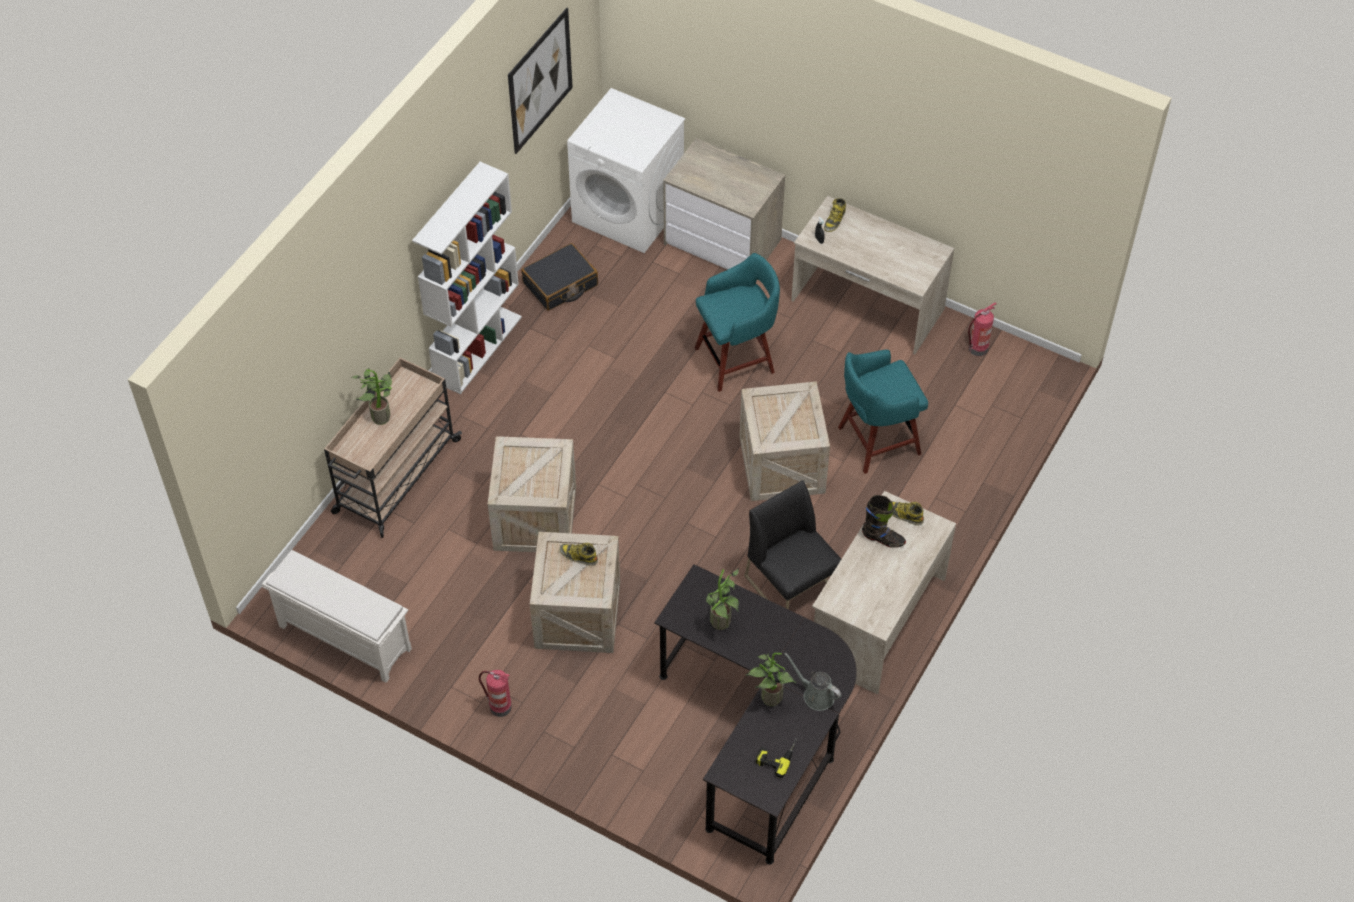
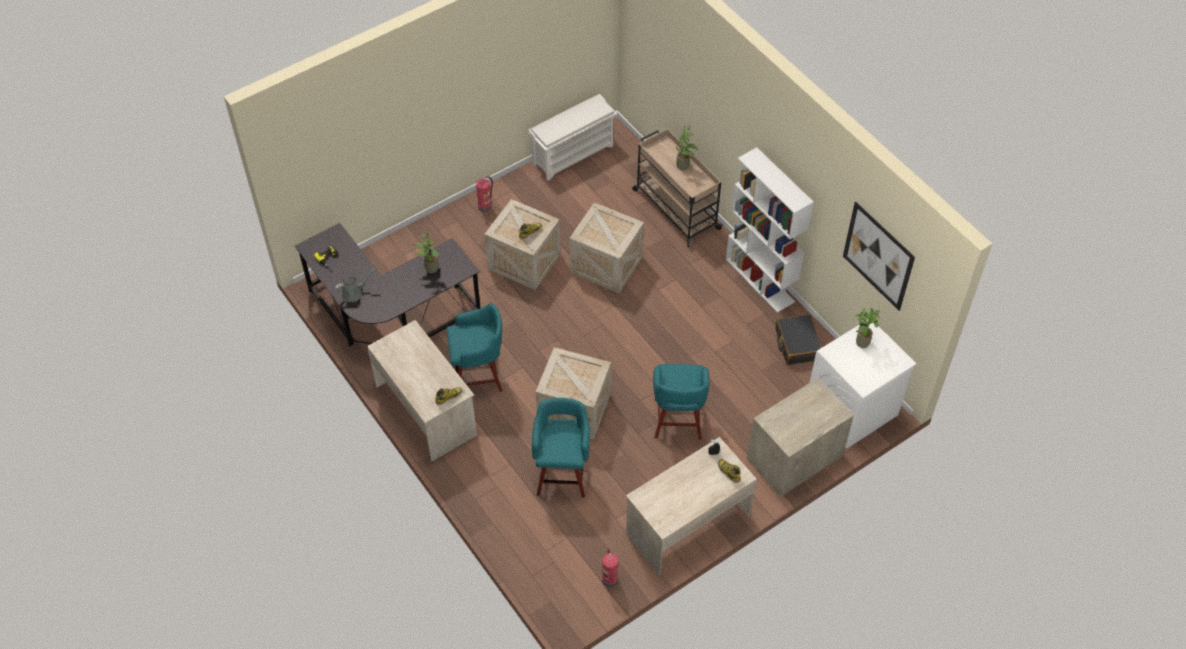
camera: 115 degrees right, 0 degrees up
black chair [744,480,841,610] -> turquoise stool [446,303,502,392]
potted plant [746,653,796,706] -> potted plant moved to [855,308,880,348]
black boot [862,495,906,548] -> none

